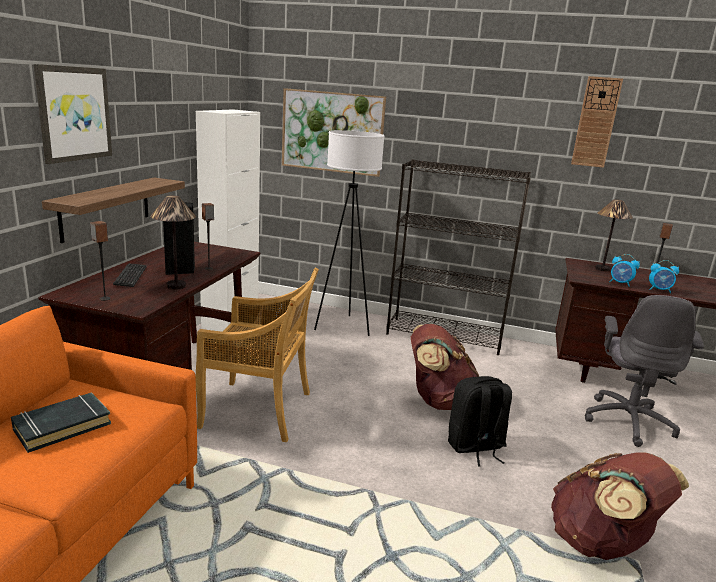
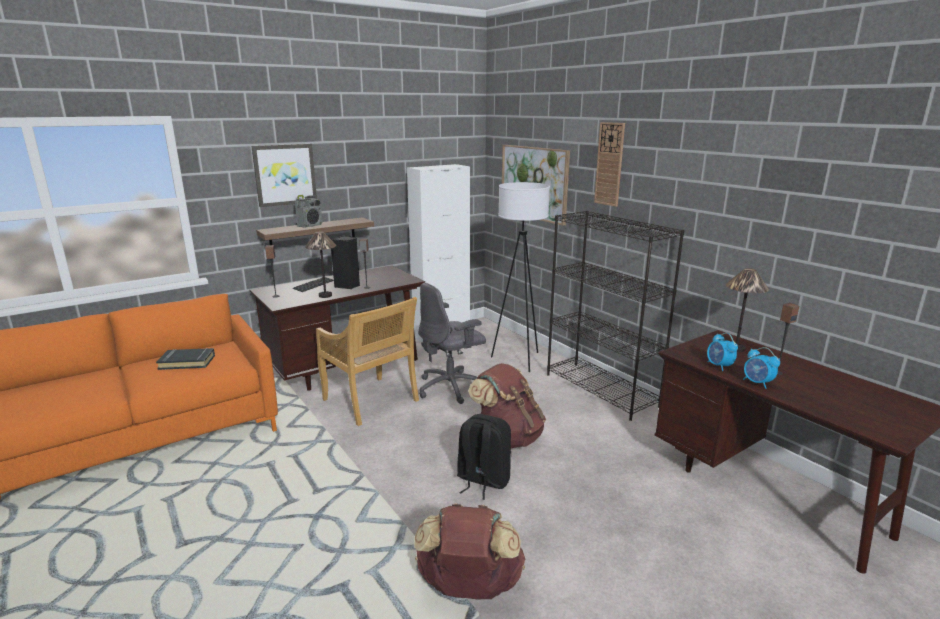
camera: 40 degrees right, 0 degrees up
wall clock [571,76,623,168] -> wall clock moved to [594,122,625,207]
grey office chair [585,295,704,447] -> grey office chair moved to [418,283,486,404]
none -> radio [295,195,322,228]

